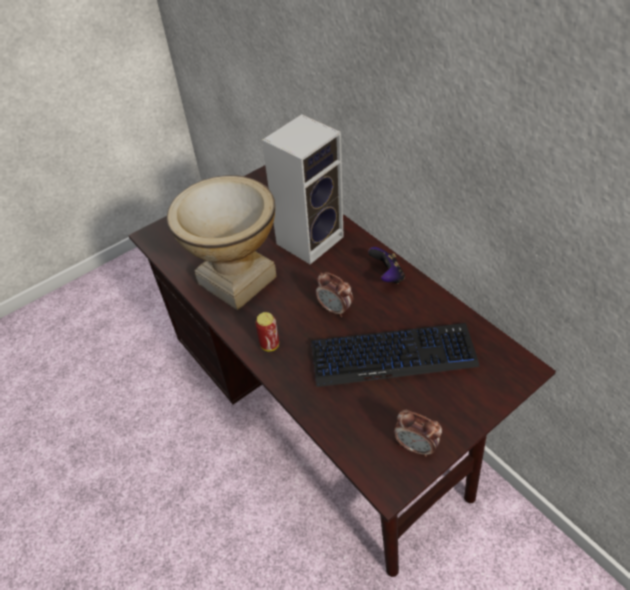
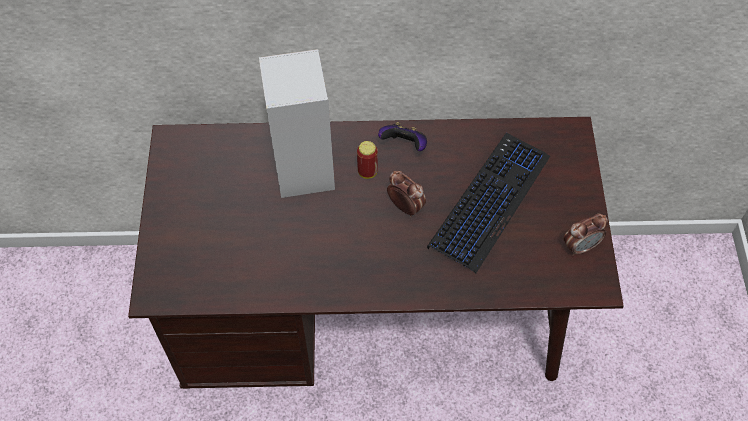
camera: 55 degrees left, 10 degrees up
vase [167,175,277,310] -> none
can [255,312,279,351] -> can moved to [357,141,378,179]
alarm clock [315,272,353,317] -> alarm clock turned 120 degrees counterclockwise [387,171,426,217]

